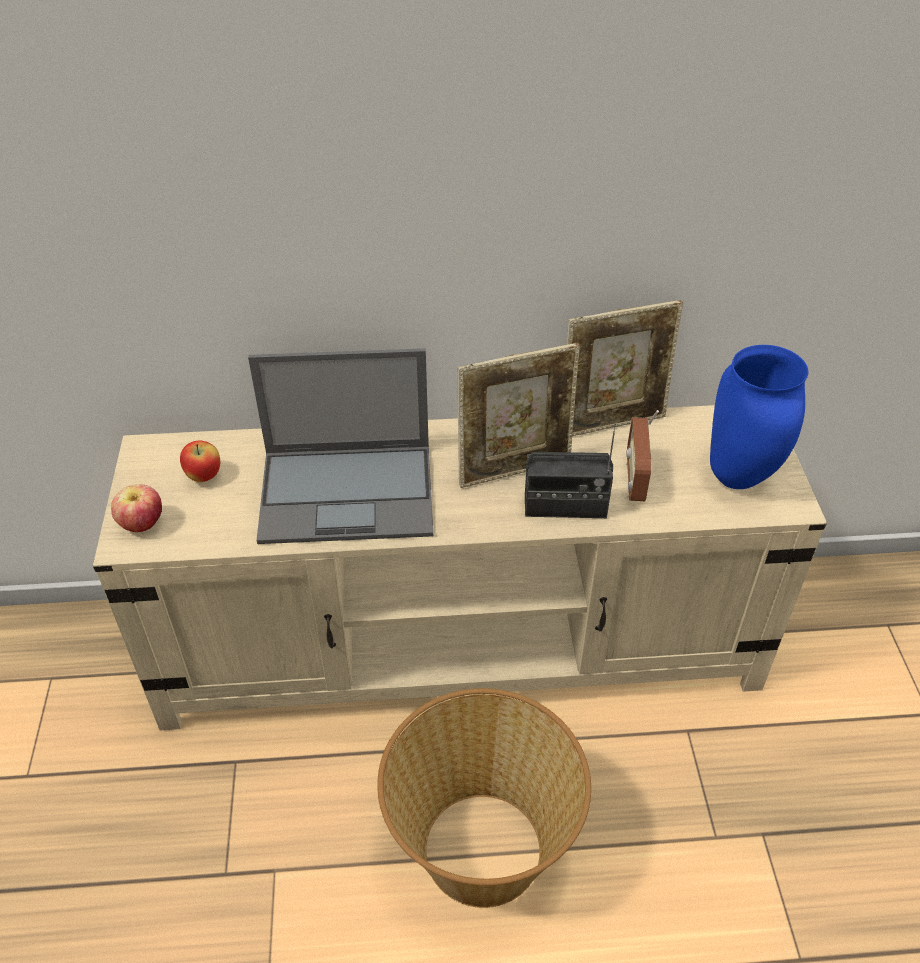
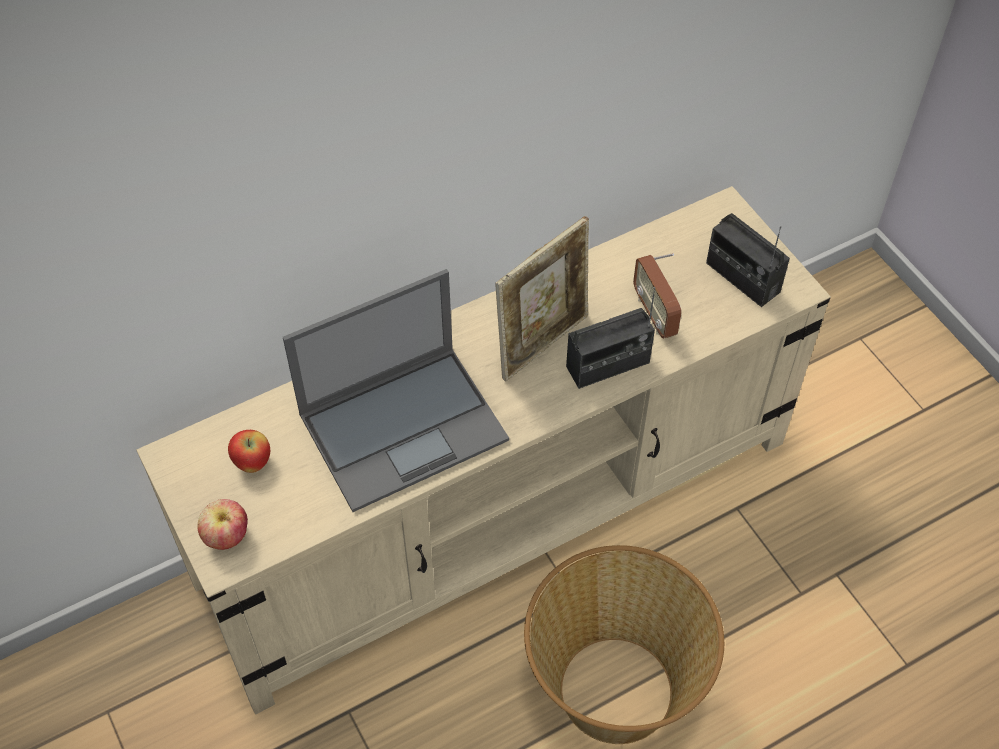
camera: 25 degrees left, 10 degrees up
picture frame [566,300,683,436] -> none
blue vase [710,345,808,489] -> radio [706,213,790,307]

